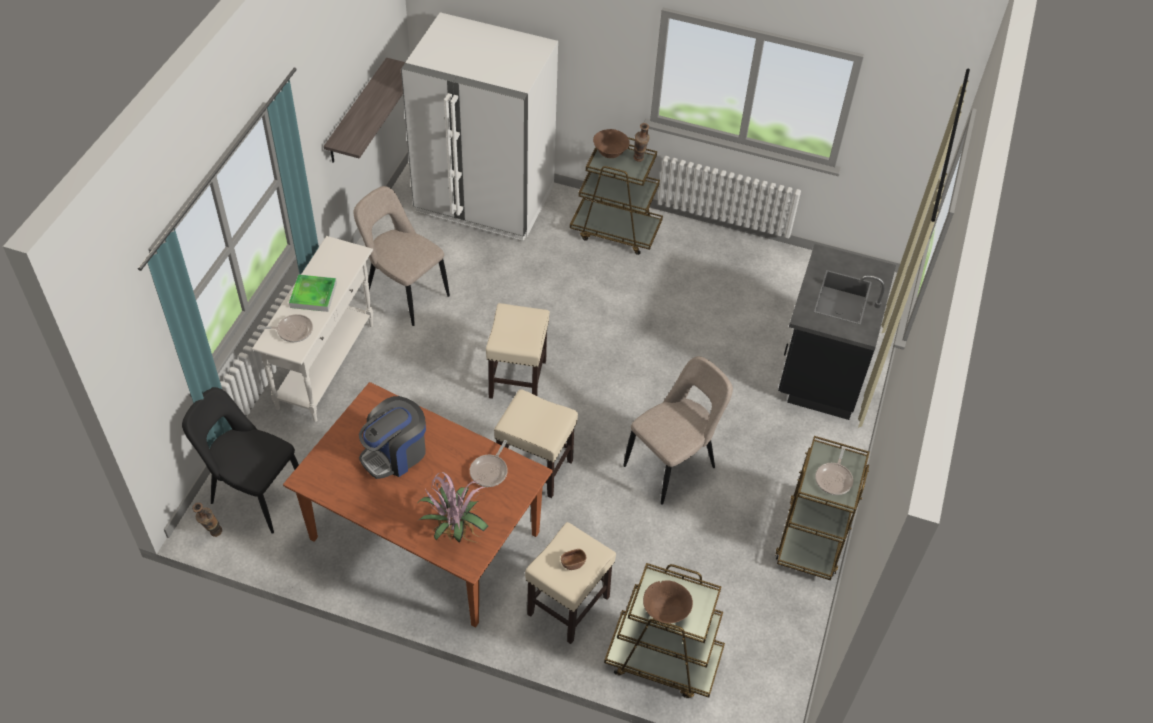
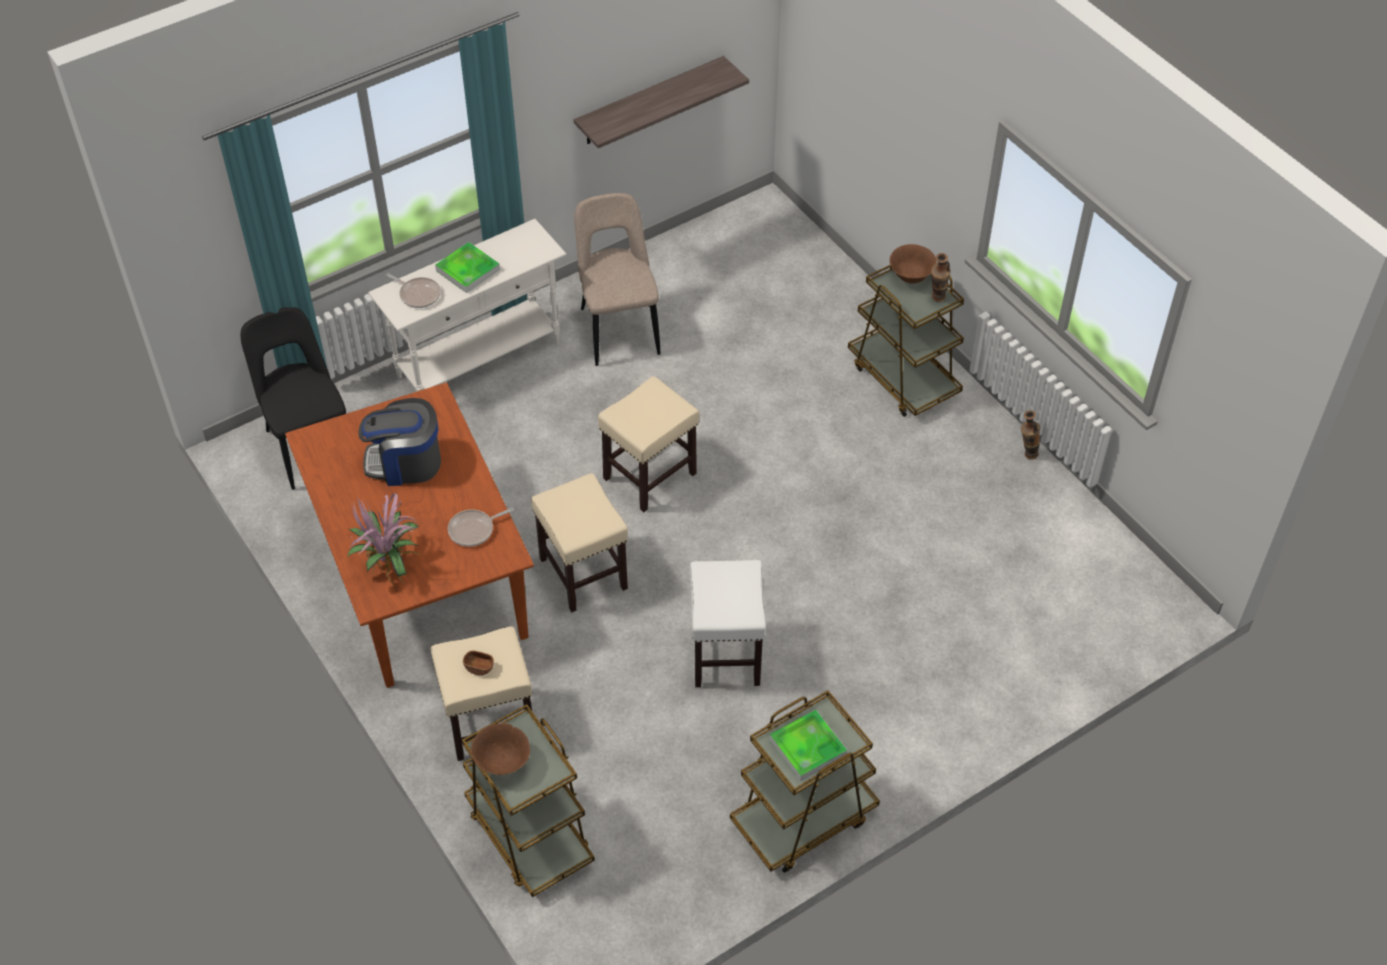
camera: 40 degrees right, 0 degrees up
vase [192,502,222,537] -> vase moved to [1021,410,1040,460]
white fridge [401,12,558,241] -> none
beige chair [623,356,733,505] -> white stool [690,560,766,687]
black counter [778,244,896,420] -> none
frying pan [815,447,853,495] -> tray [770,710,847,781]

